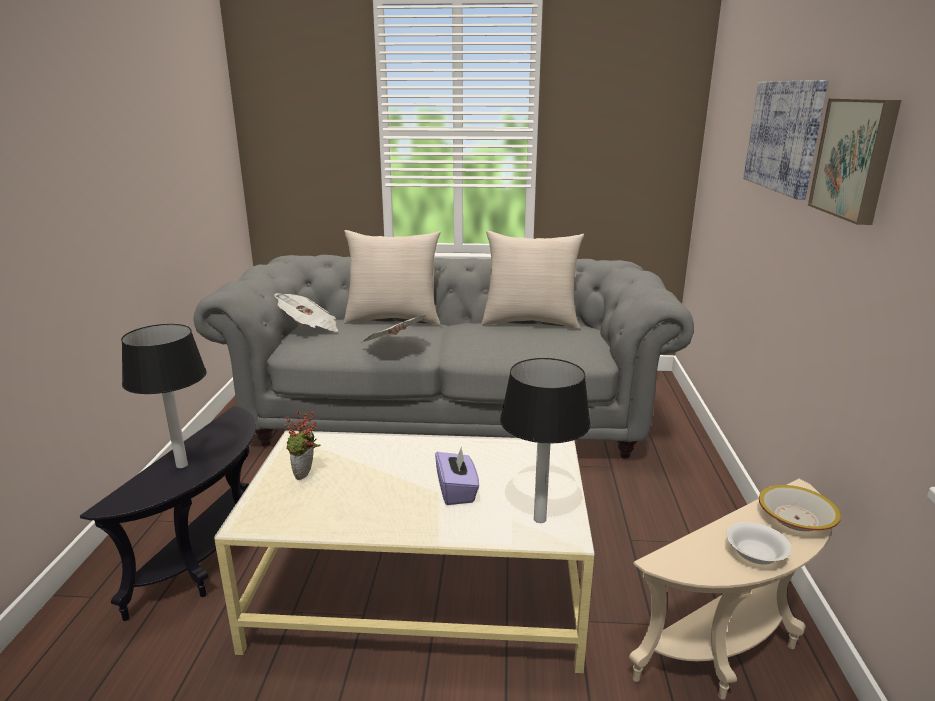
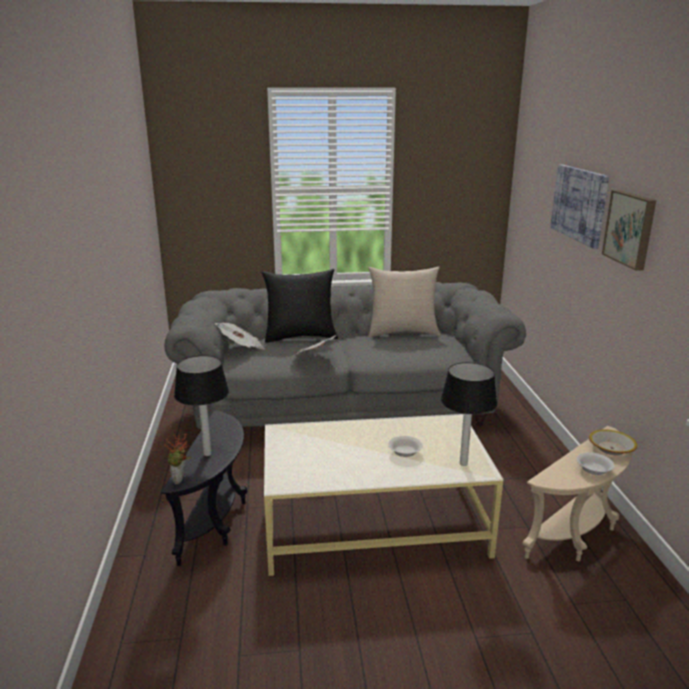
camera: 10 degrees left, 0 degrees up
potted plant [284,411,321,480] -> potted plant moved to [164,434,191,484]
beige pillow [344,230,441,325] -> black pillow [261,269,338,343]
purple tissue box [435,446,479,505] -> white bowl [388,436,423,457]

